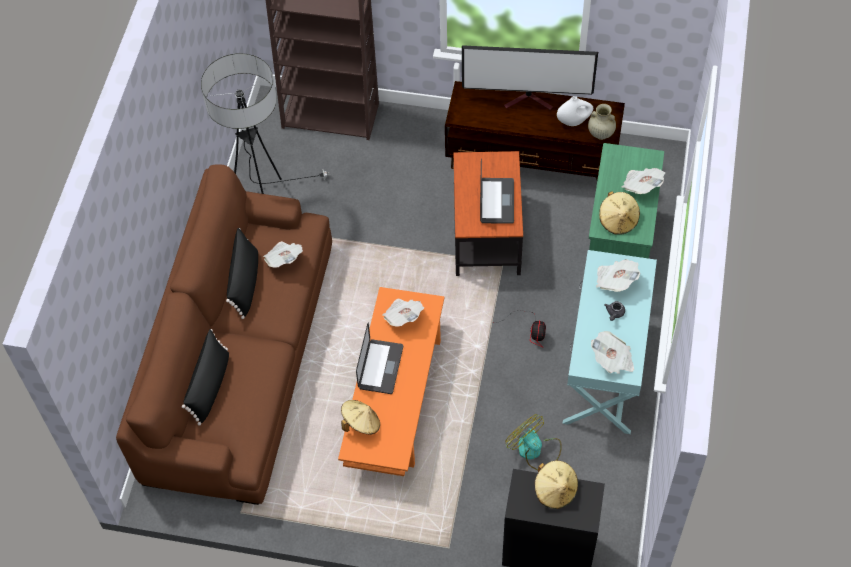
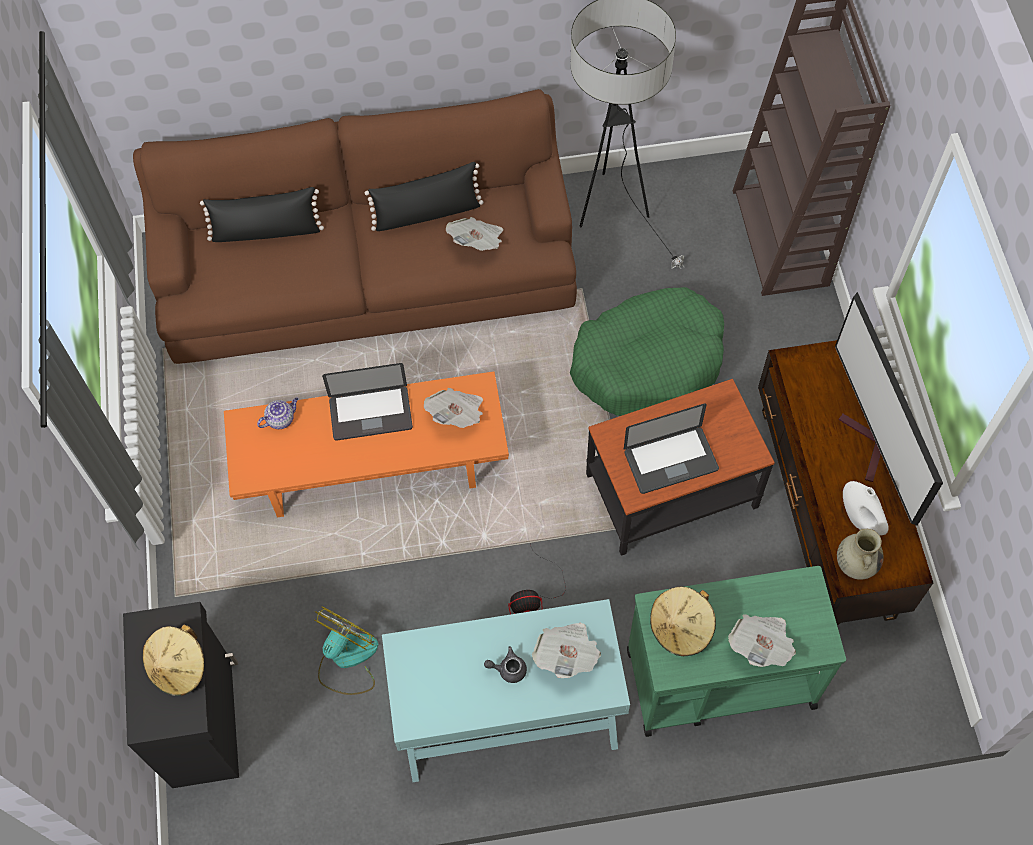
camera: 70 degrees right, 5 degrees up
beige hat [341,400,380,435] -> teapot [257,397,298,429]
newspaper [591,331,634,374] -> none
none -> green dog bed [570,287,724,416]

